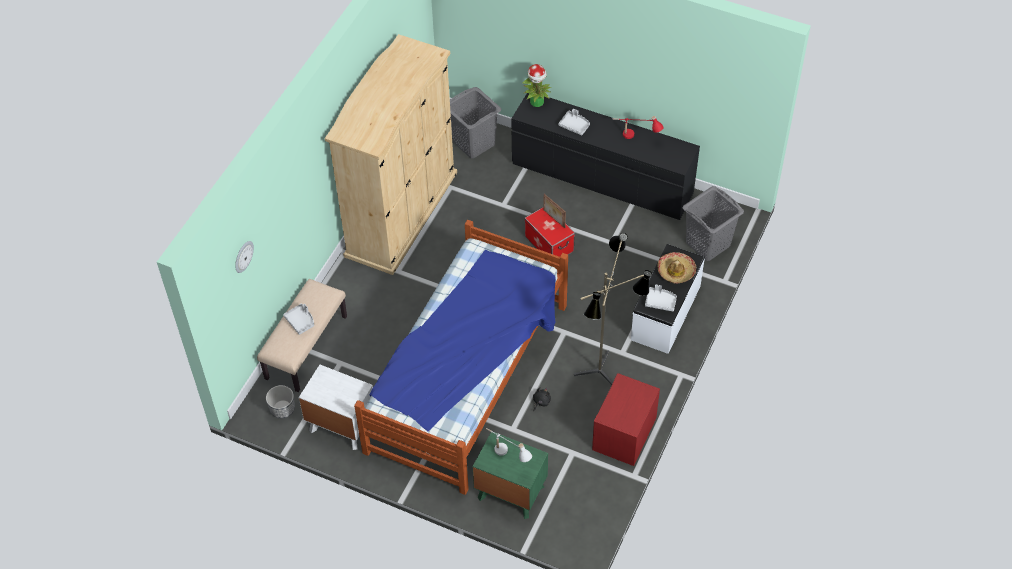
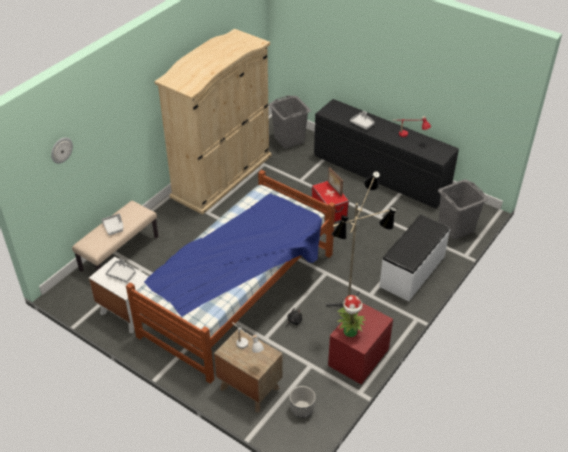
camera: 10 degrees right, 10 degrees down
planter [266,385,295,418] -> planter moved to [290,386,316,418]
green nightstand [473,432,548,519] -> brown nightstand [214,329,283,412]
potted plant [523,64,551,107] -> potted plant moved to [337,295,365,337]
grey tray [645,285,677,311] -> grey tray moved to [105,258,136,283]
hat [657,252,696,283] -> none

